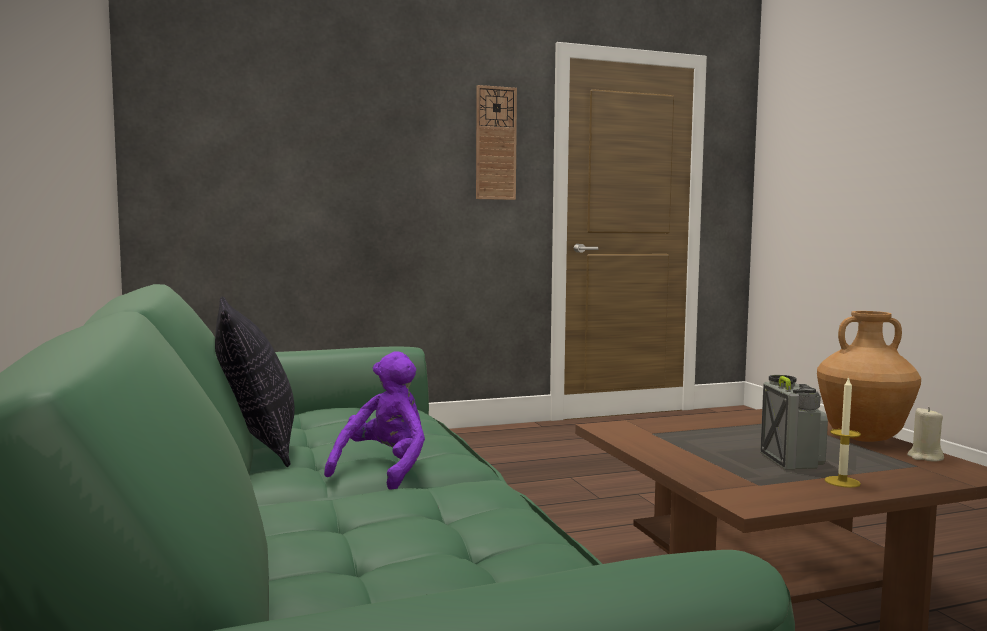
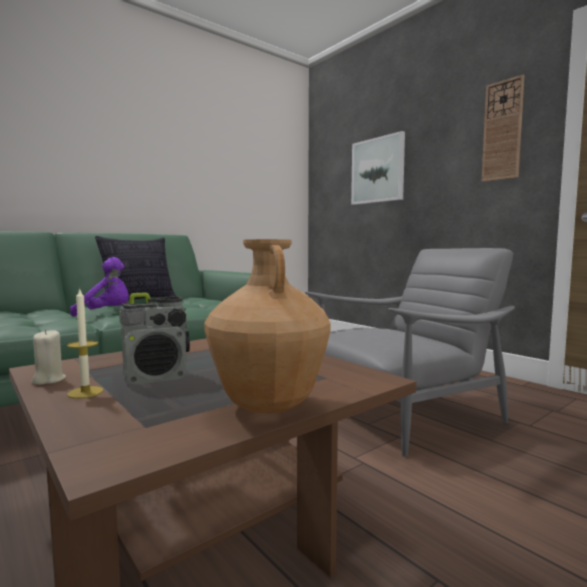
camera: 70 degrees right, 0 degrees up
beige candle [907,407,944,461] -> beige candle moved to [31,329,66,385]
none -> grey armchair [305,248,515,457]
none -> picture [351,131,405,205]

